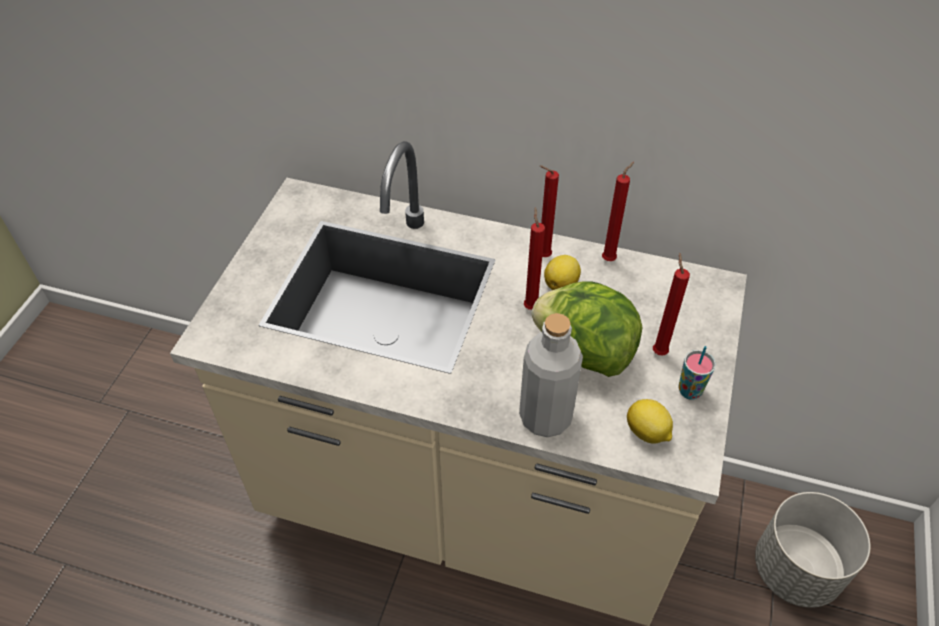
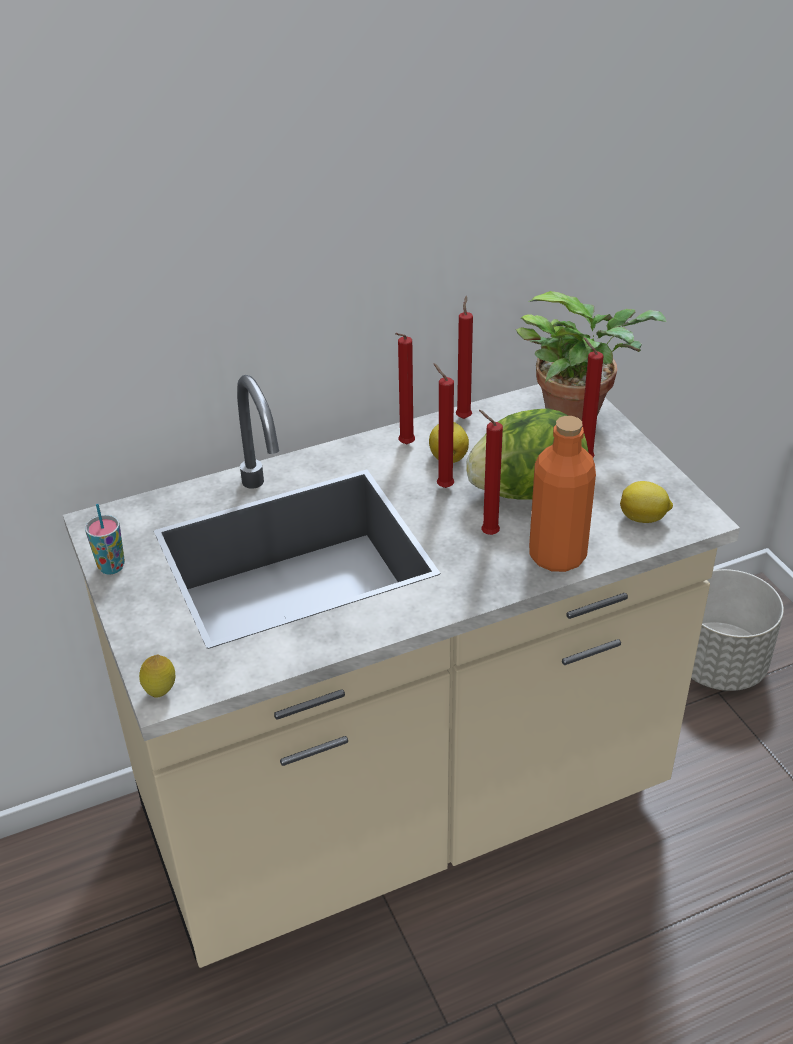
camera: 40 degrees left, 10 degrees down
grey bottle [519,313,583,437] -> orange bottle [529,416,596,572]
cup [678,346,716,400] -> cup moved to [85,503,125,575]
none -> lemon [139,654,175,698]
none -> red candle [479,410,503,535]
none -> potted plant [516,291,667,421]

